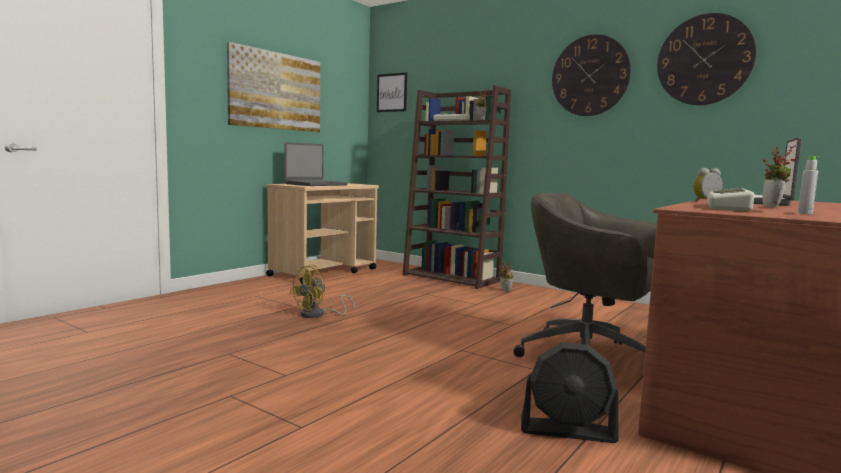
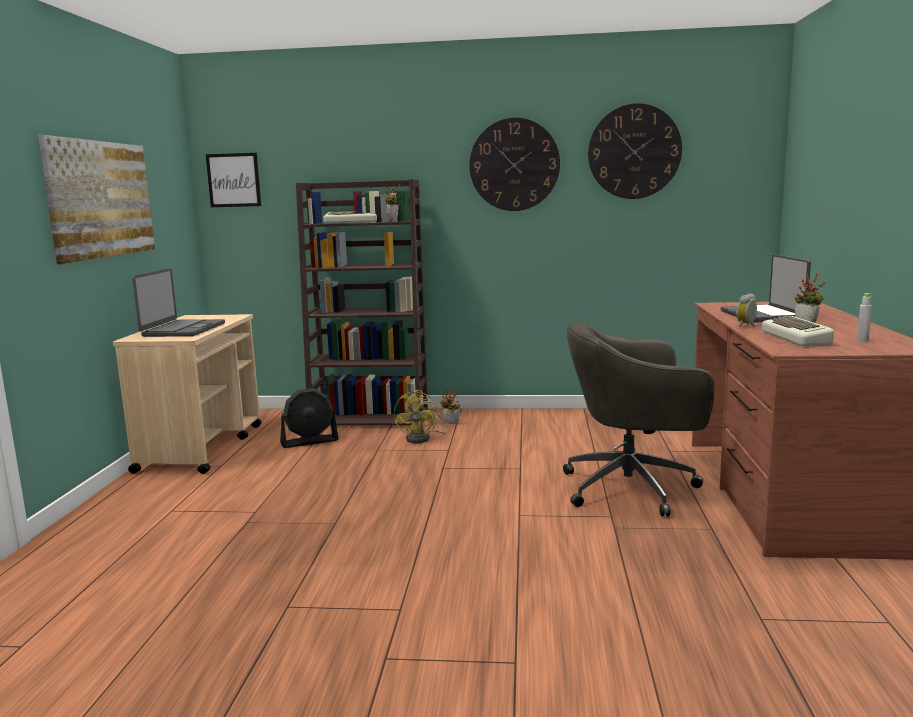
camera: 30 degrees left, 5 degrees up
yellow fan [290,265,355,318] -> yellow fan moved to [394,390,446,443]
black fan [521,342,619,443] -> black fan moved to [280,388,339,448]

